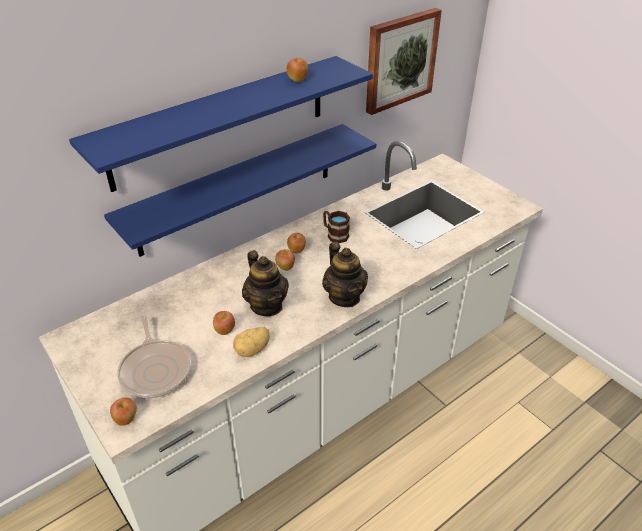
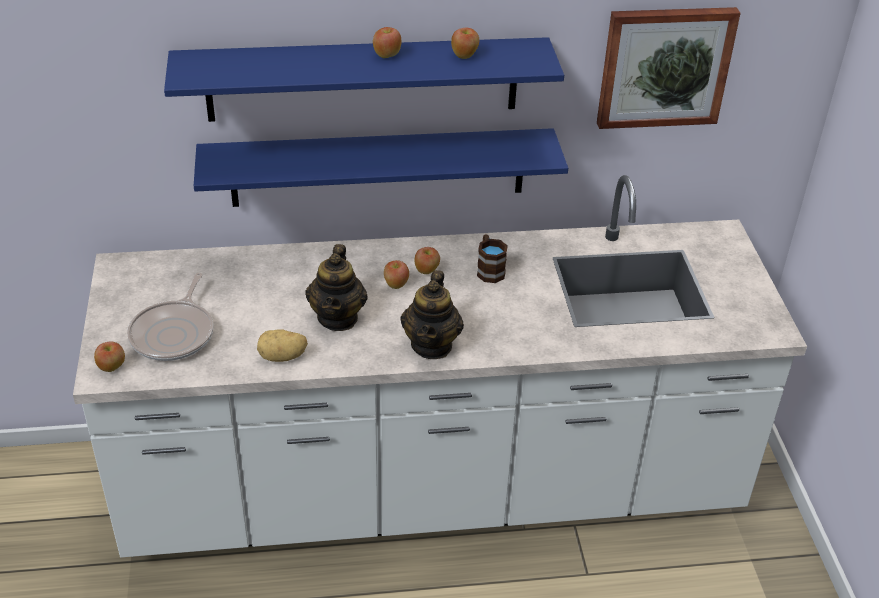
camera: 30 degrees right, 0 degrees up
apple [213,311,235,335] -> apple moved to [373,27,401,58]

